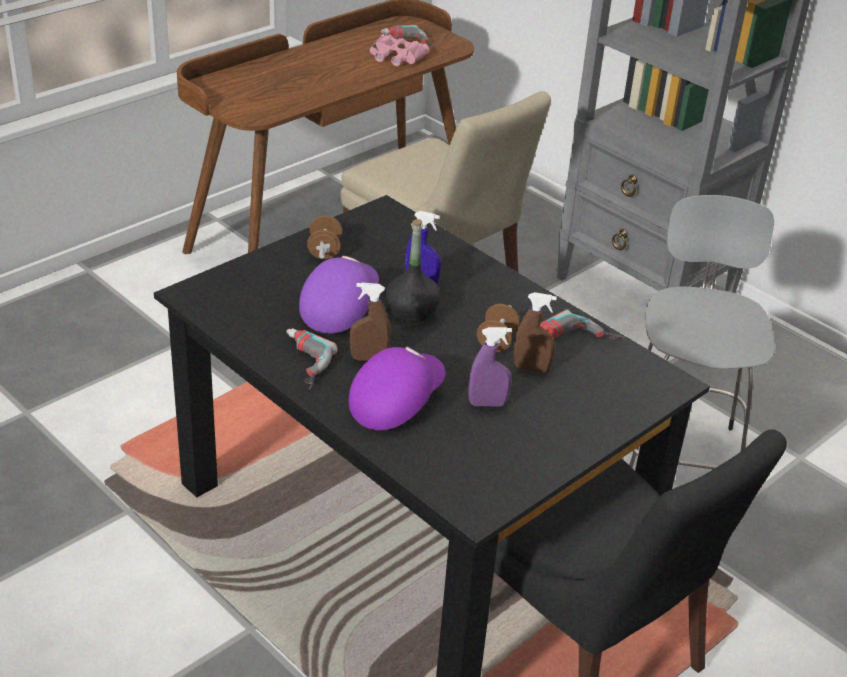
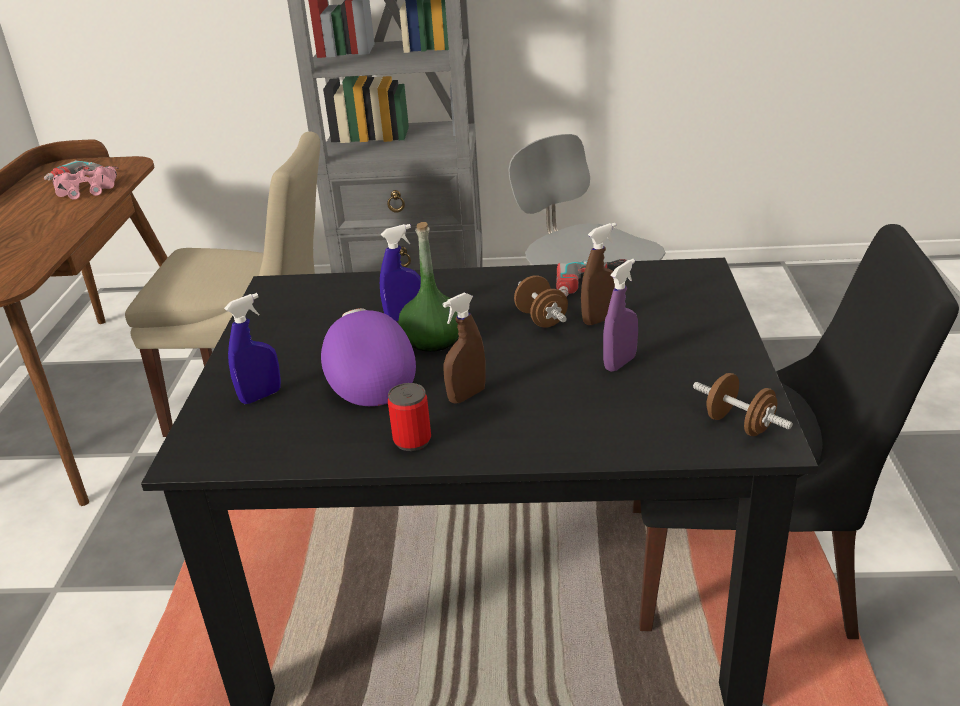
camera: 40 degrees left, 5 degrees down
power drill [287,328,338,390] -> can [388,383,431,451]
brown dumbbell [307,215,342,259] -> brown dumbbell moved to [693,373,793,436]
purple cap [349,346,446,430] -> none
black bottle [385,219,440,322] -> green bottle [399,222,459,352]
none -> blue spray bottle [224,293,281,404]

